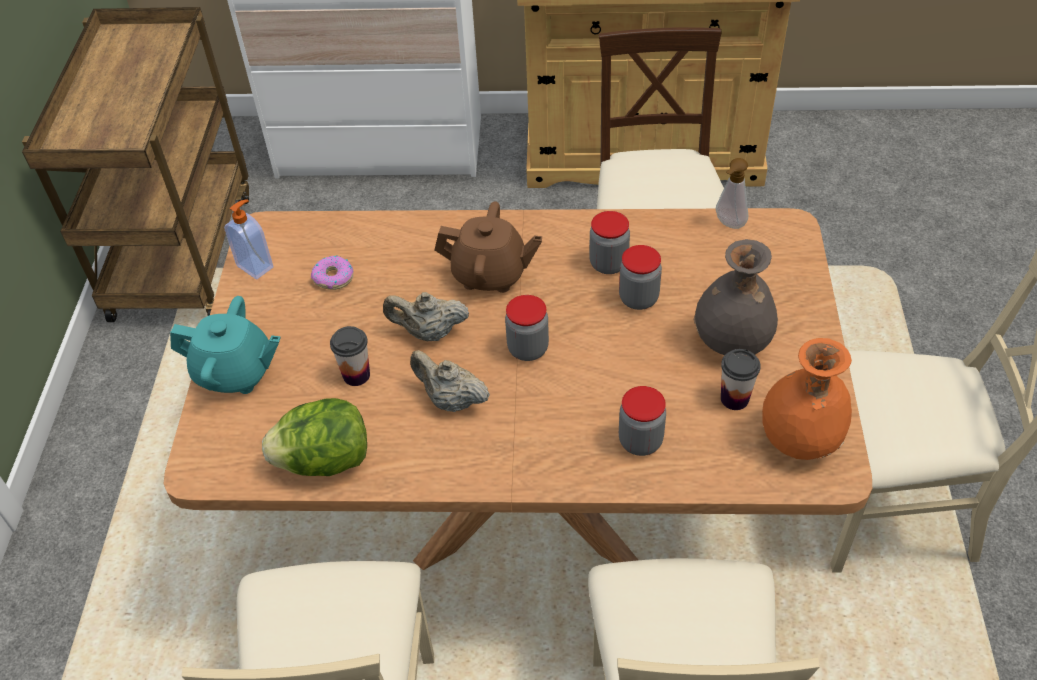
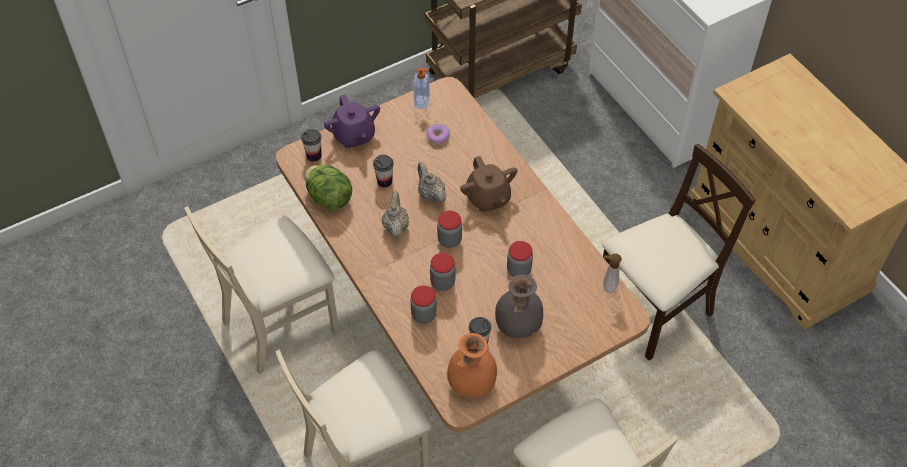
camera: 55 degrees right, 5 degrees up
turquoise teapot [170,296,281,394] -> purple teapot [324,94,380,148]
jar [589,211,630,274] -> jar moved to [430,253,455,291]
none -> cup [301,129,322,162]

